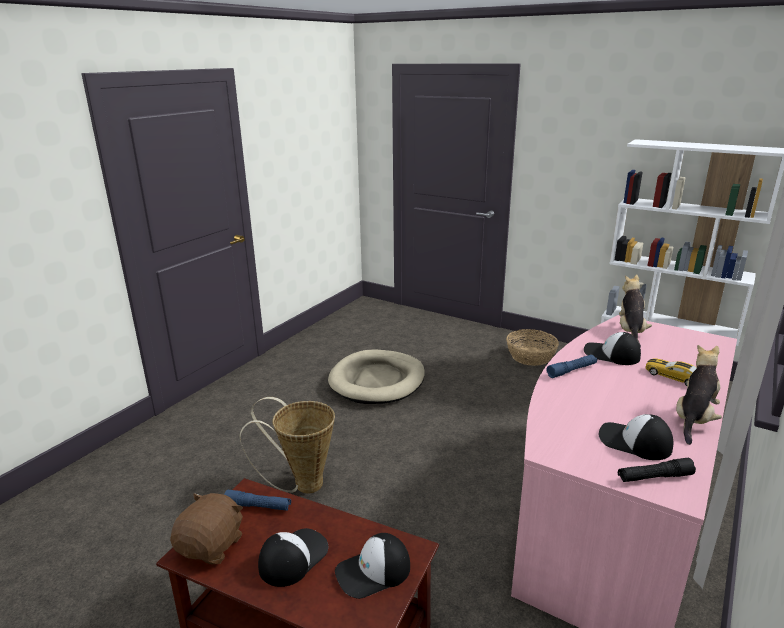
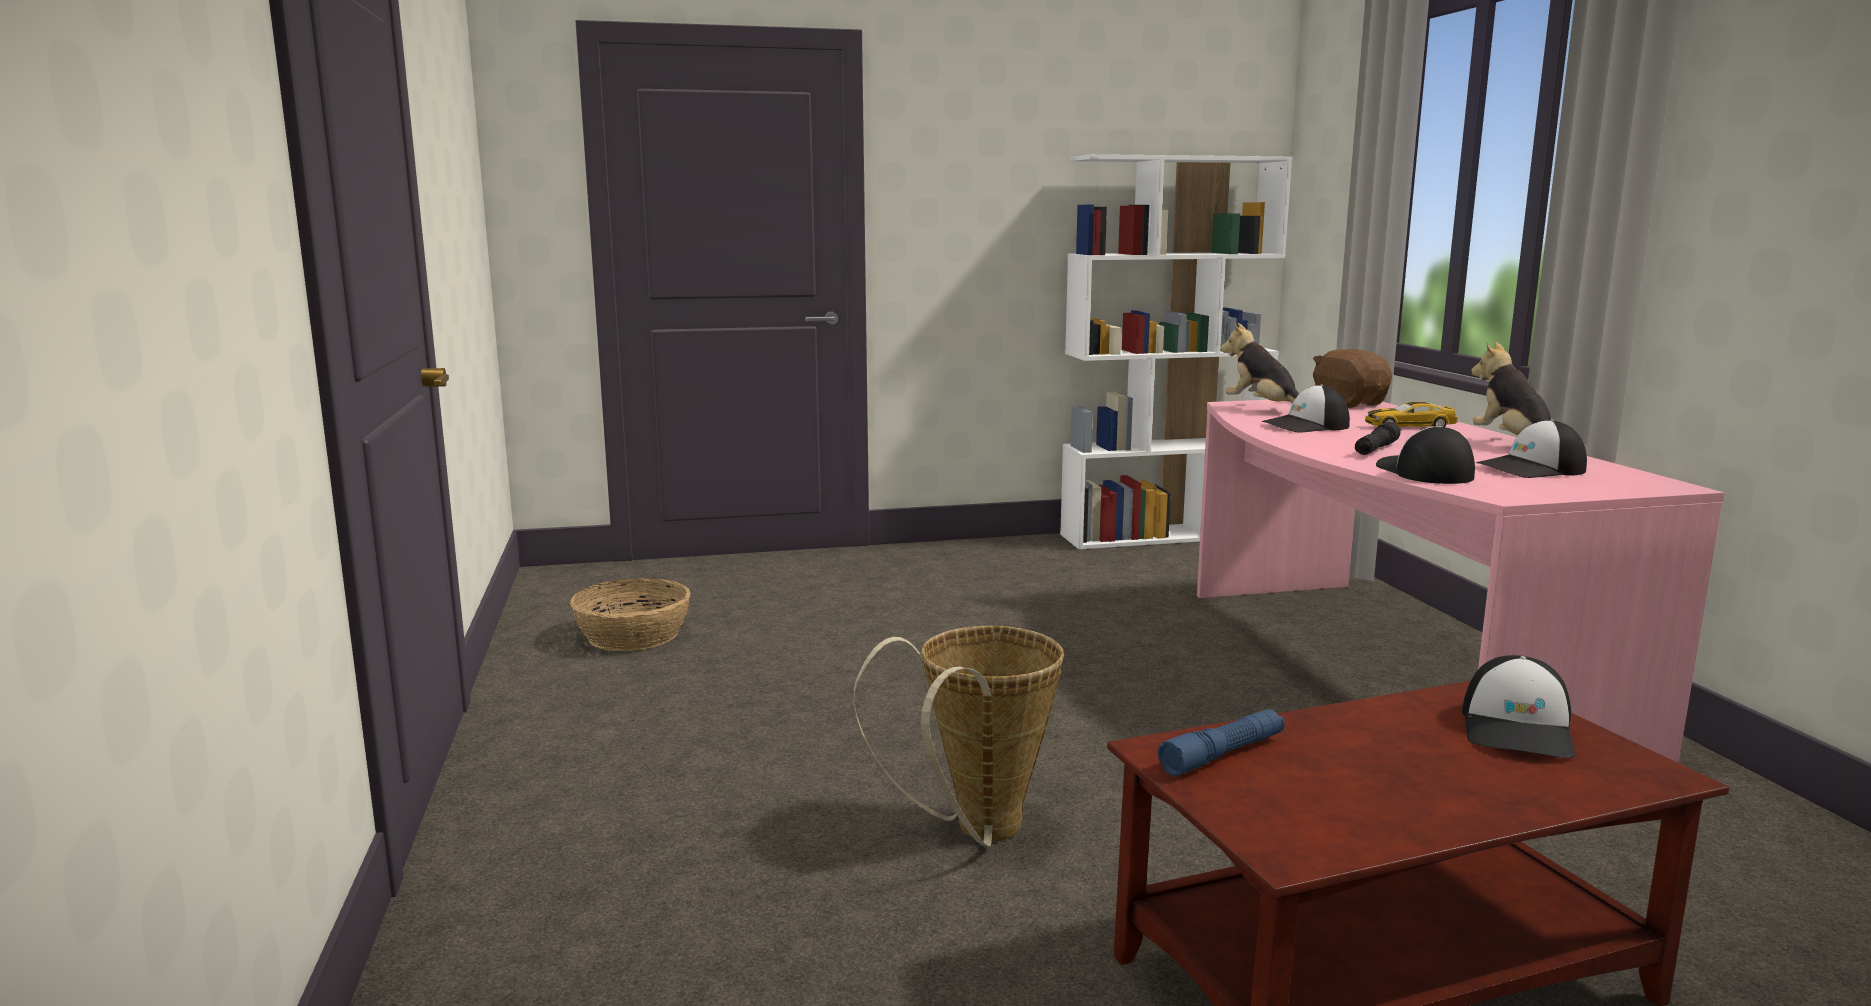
camera: 45 degrees left, 10 degrees down
brown plush toy [170,493,243,564] -> brown plush toy moved to [1313,349,1392,408]
cap [258,528,328,587] -> cap moved to [1376,426,1475,484]
beige dog bed [328,349,425,404] -> none
basket [506,329,559,366] -> basket moved to [570,578,691,651]
blue flashlight [546,355,597,378] -> none
black flashlight [618,458,696,482] -> black flashlight moved to [1355,422,1401,455]

